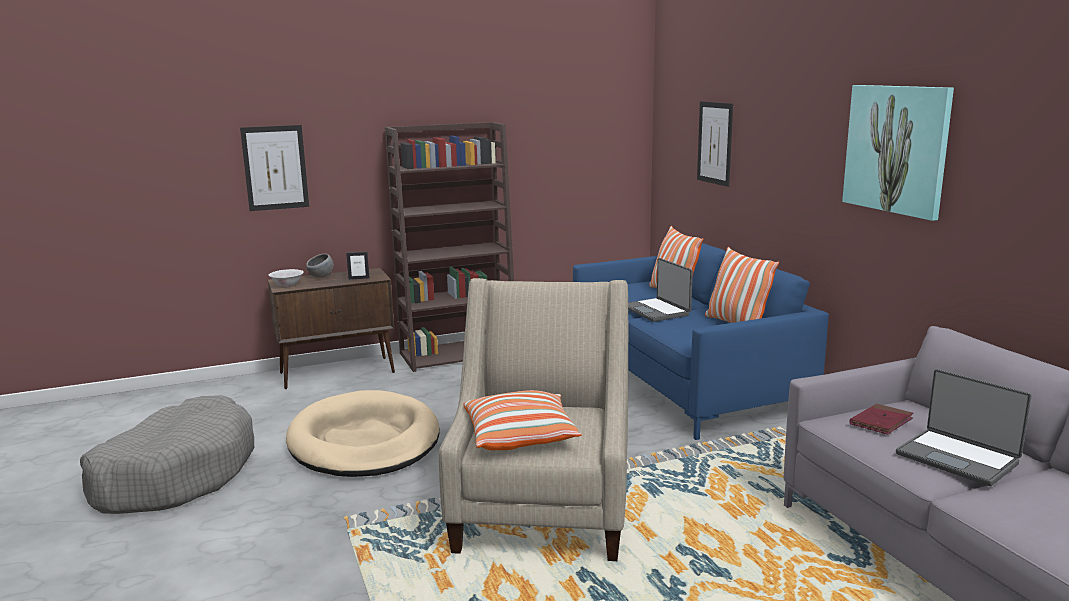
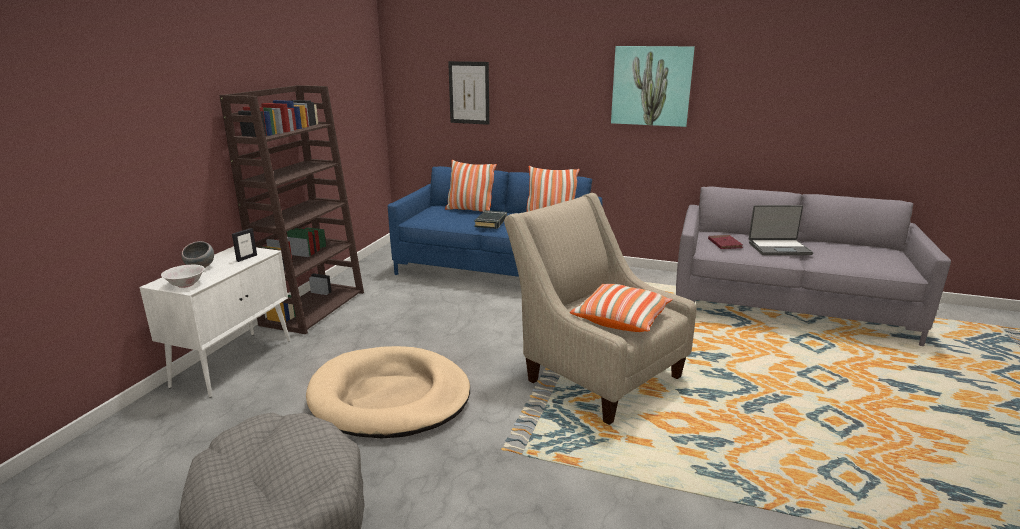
camera: 50 degrees left, 5 degrees up
picture [240,125,309,211] -> none
brown cabinet [268,268,395,389] -> white cabinet [139,246,290,398]
laptop [628,258,693,322] -> black book [474,210,507,229]

